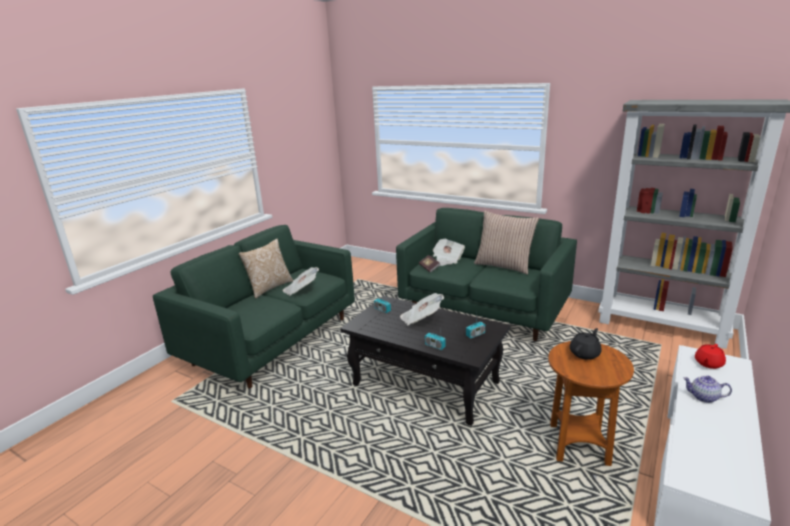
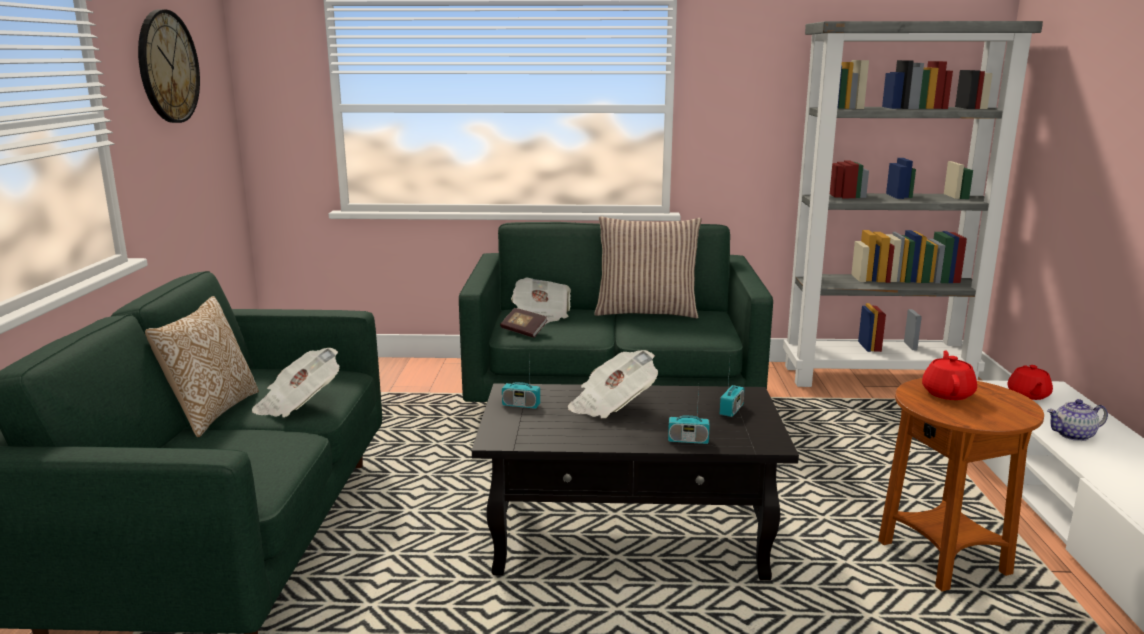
camera: 30 degrees left, 5 degrees down
black teapot [570,328,601,360] -> red teapot [922,350,977,400]
none -> wall clock [138,9,200,123]

